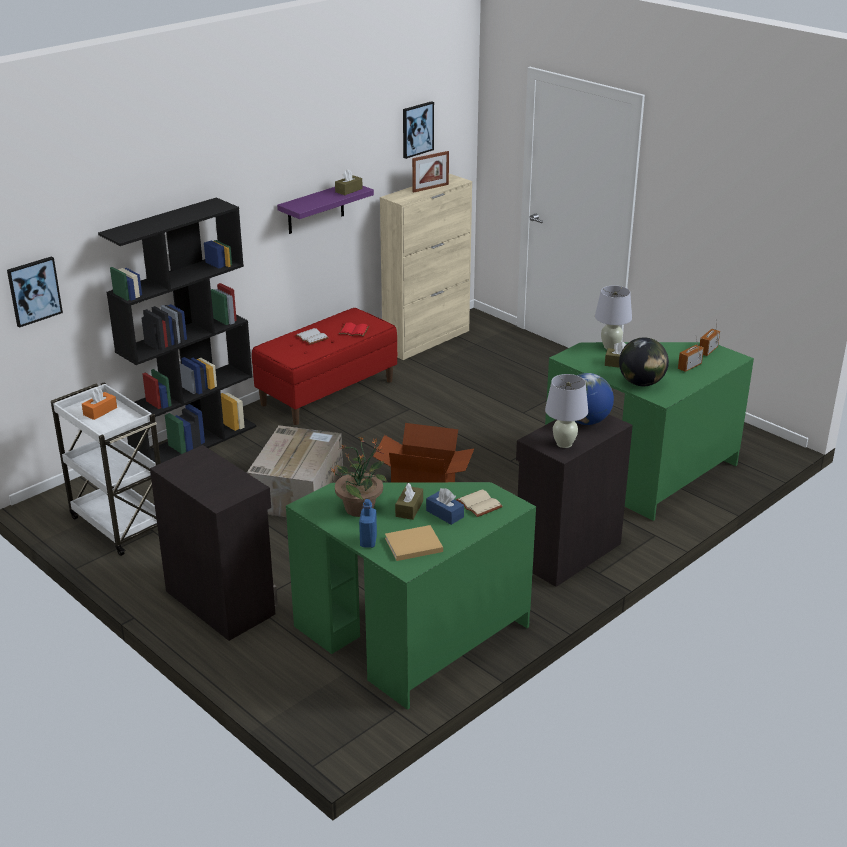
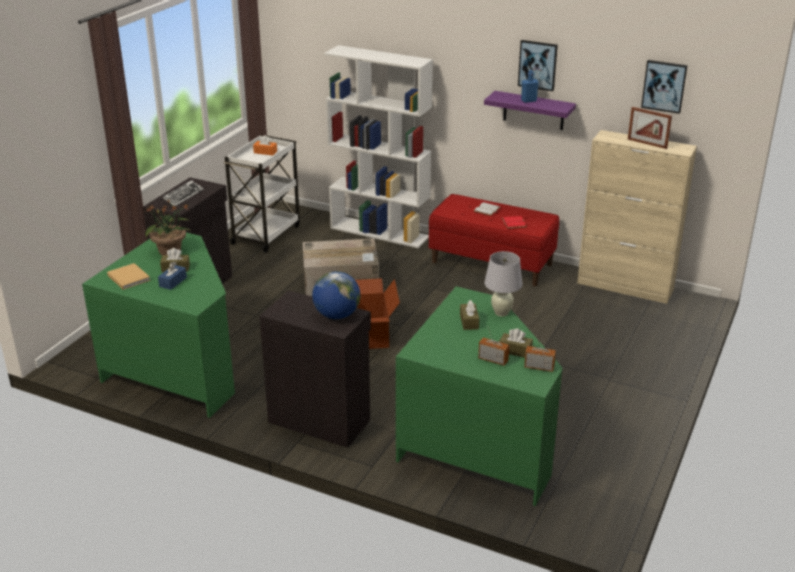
camera: 70 degrees right, 0 degrees up
picture [7,256,63,328] -> picture moved to [518,40,558,91]
black bookcase [98,198,256,463] -> white bookcase [324,45,433,248]
brown tissue box [335,169,363,195] -> brown tissue box moved to [499,328,533,358]
blue bottle [359,499,377,548] -> blue bottle moved to [521,70,539,103]
beige book [456,489,503,517] -> none
white table lamp [545,374,588,448] -> none
globe [619,337,669,386] -> none
none -> keyboard [162,180,204,206]

